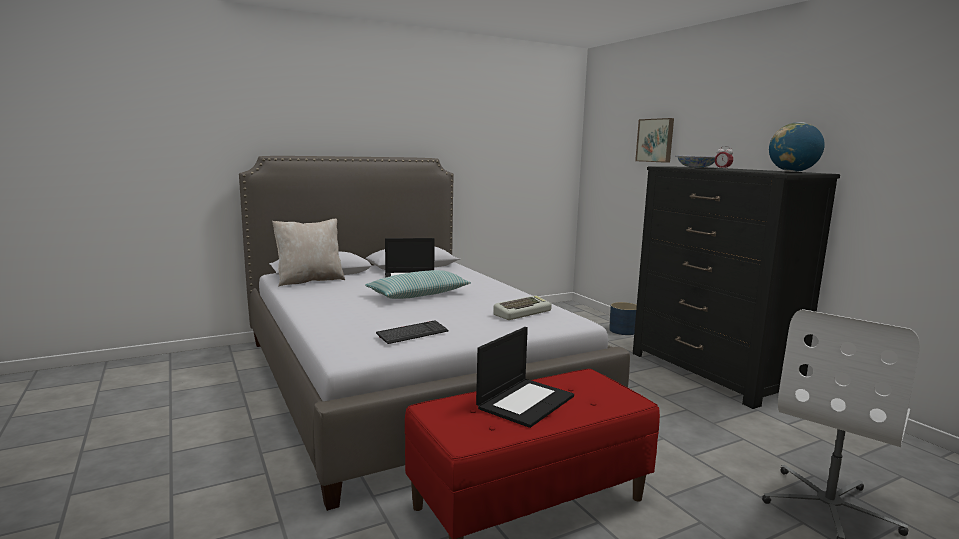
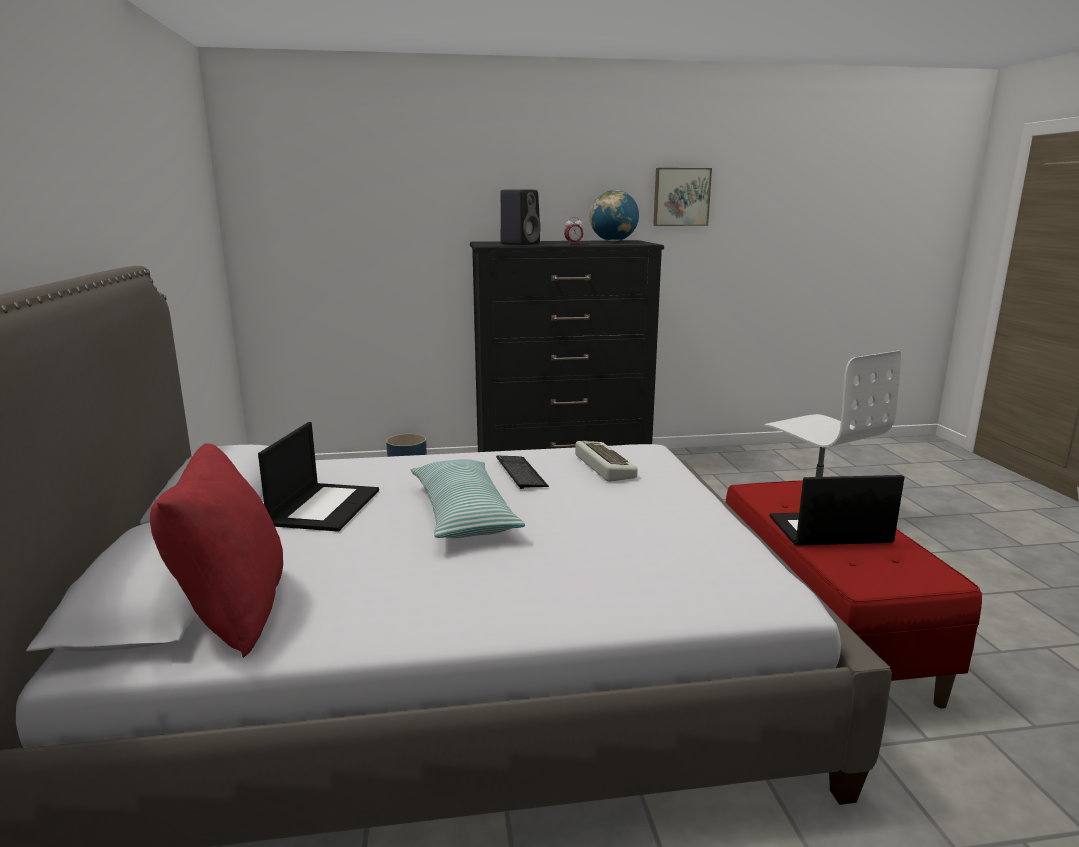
camera: 70 degrees left, 5 degrees up
beige pillow [272,219,345,287] -> red pillow [150,444,283,658]
keyboard [376,321,449,344] -> keyboard moved to [496,456,549,489]
laptop [476,327,574,428] -> laptop turned 60 degrees counterclockwise [770,475,904,546]
picture [635,118,674,163] -> picture moved to [653,168,712,226]
bowl [676,156,715,168] -> black speaker [500,189,541,245]

